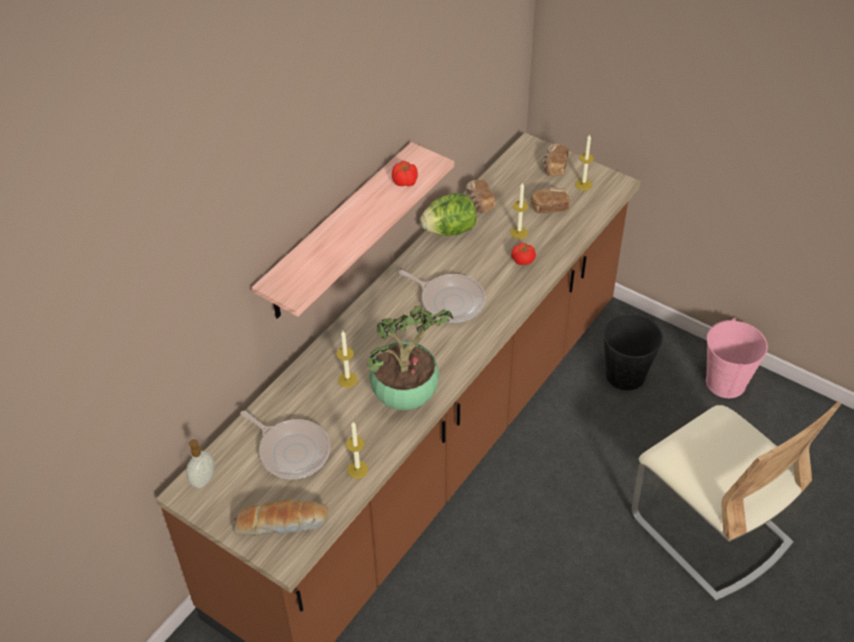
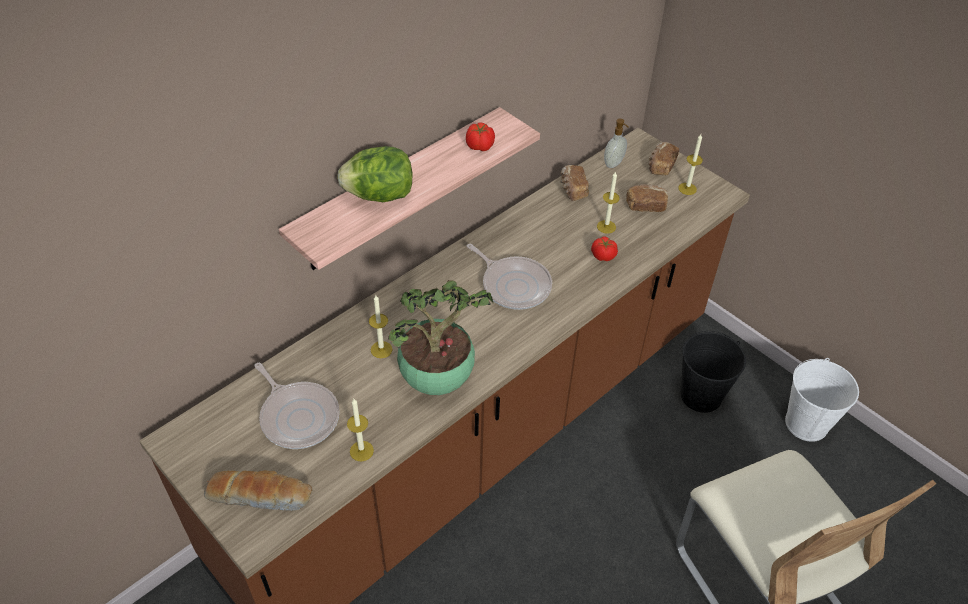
camera: 10 degrees right, 0 degrees up
soap dispenser [186,439,215,488] -> soap dispenser moved to [604,119,629,168]
lettuce [420,193,477,236] -> lettuce moved to [337,146,413,202]
pink bucket [706,318,768,398] -> white bucket [785,358,859,442]

